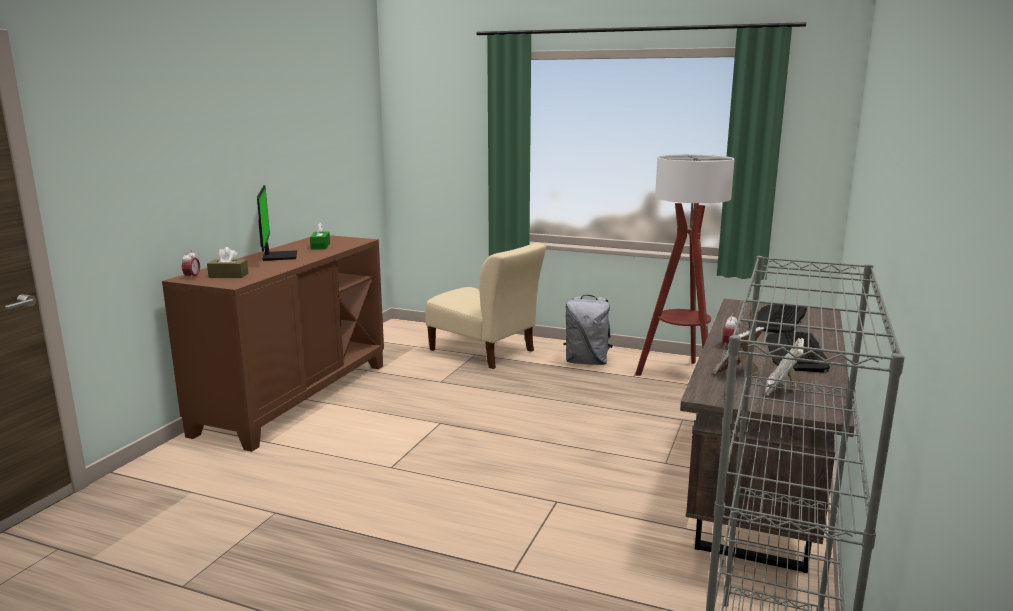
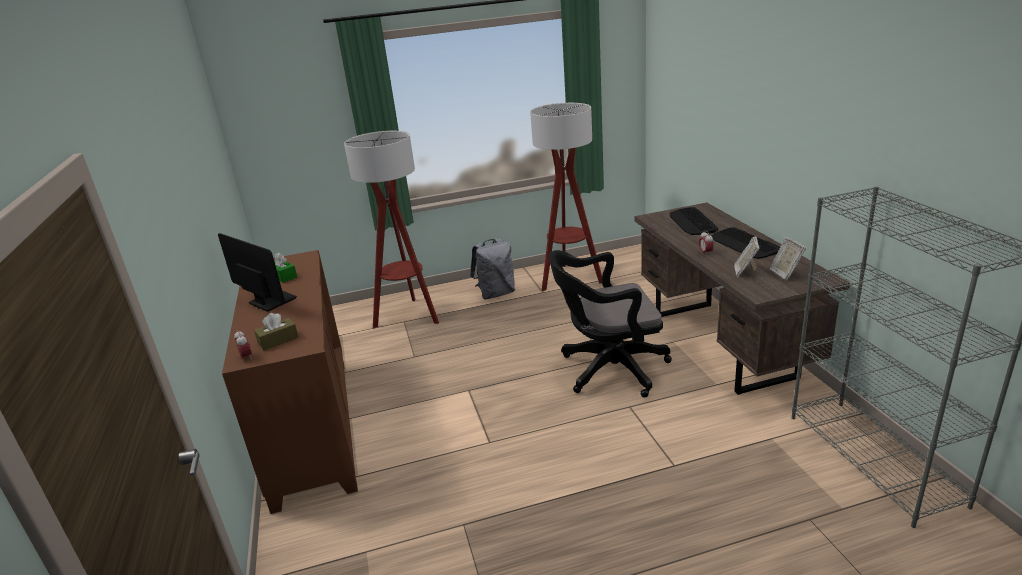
camera: 35 degrees left, 10 degrees up
beige chair [425,243,546,369] -> floor lamp [344,131,439,328]
none -> black office chair [549,250,672,398]

